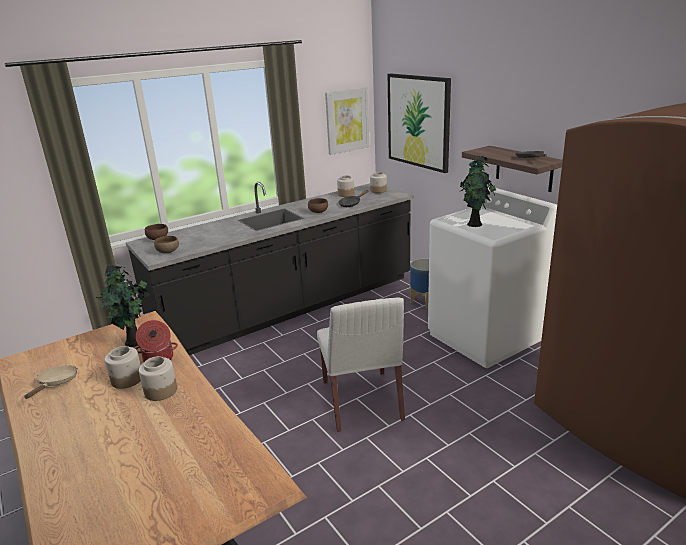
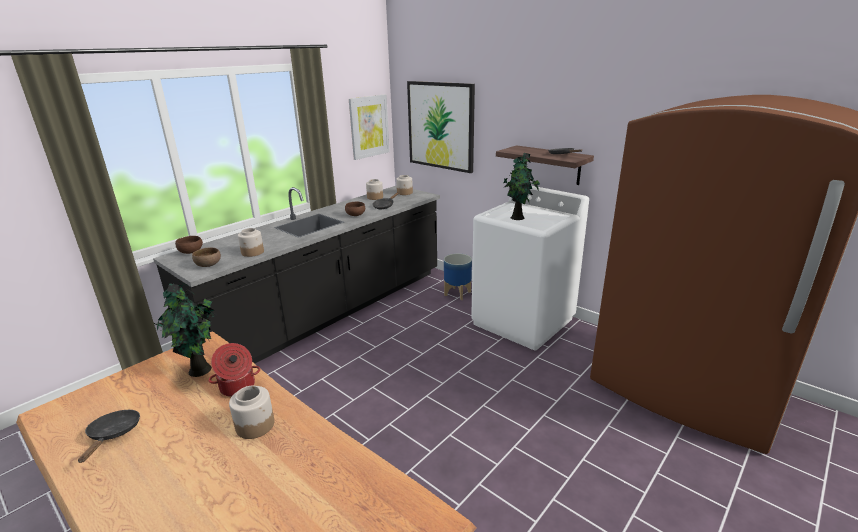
camera: 15 degrees left, 0 degrees up
beige frying pan [24,365,78,399] -> black frying pan [78,410,140,463]
jar [105,346,141,389] -> jar moved to [238,228,264,257]
white chair [317,297,405,432] -> none

